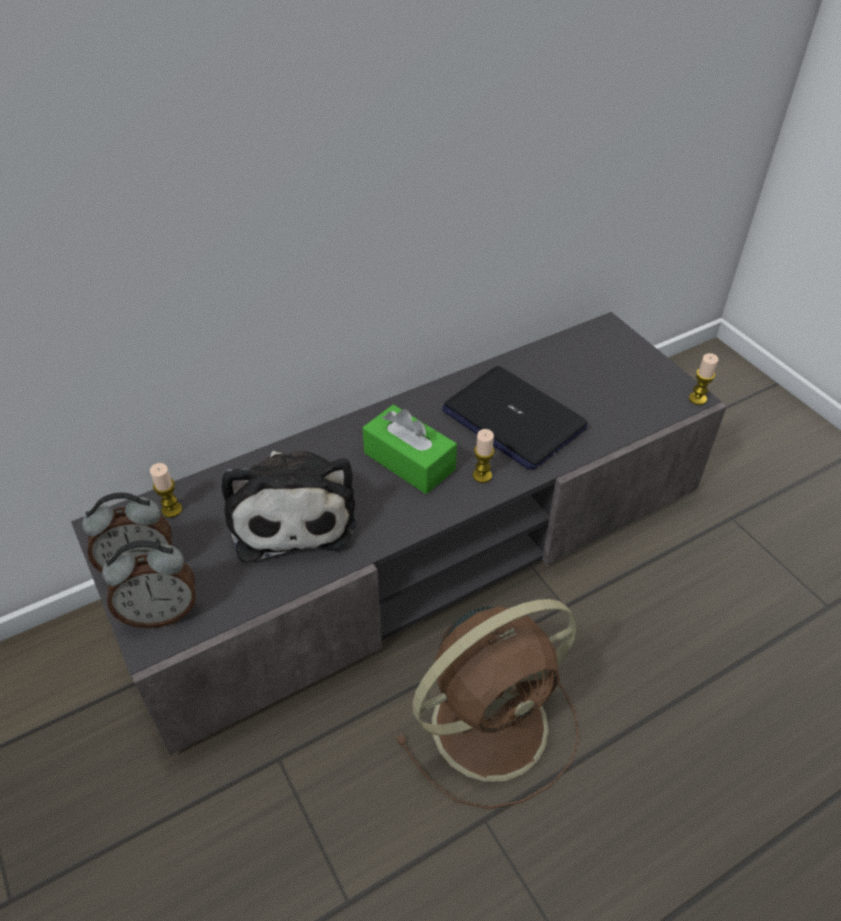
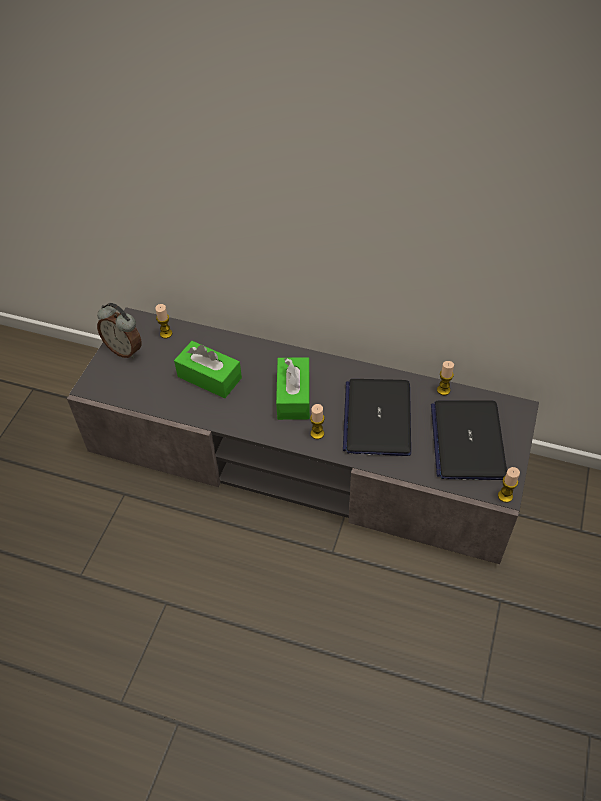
camera: 50 degrees right, 5 degrees up
alarm clock [102,540,196,628] -> none
plush toy [221,451,356,563] -> green tissue box [174,341,242,398]
brown fan [396,599,579,809] -> none
none -> laptop [431,400,507,480]
none -> candle [437,361,454,395]

